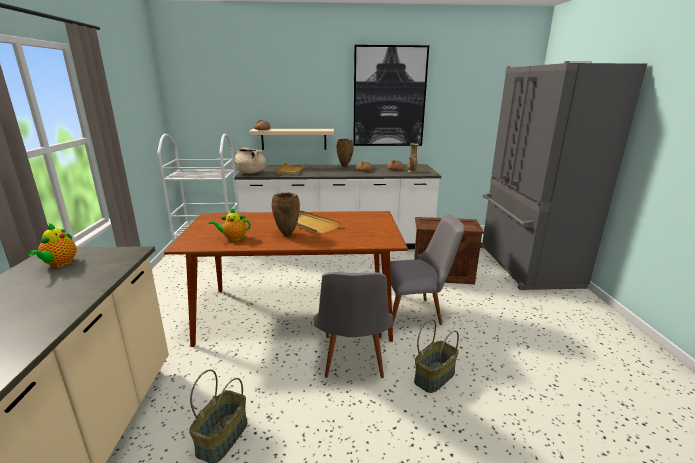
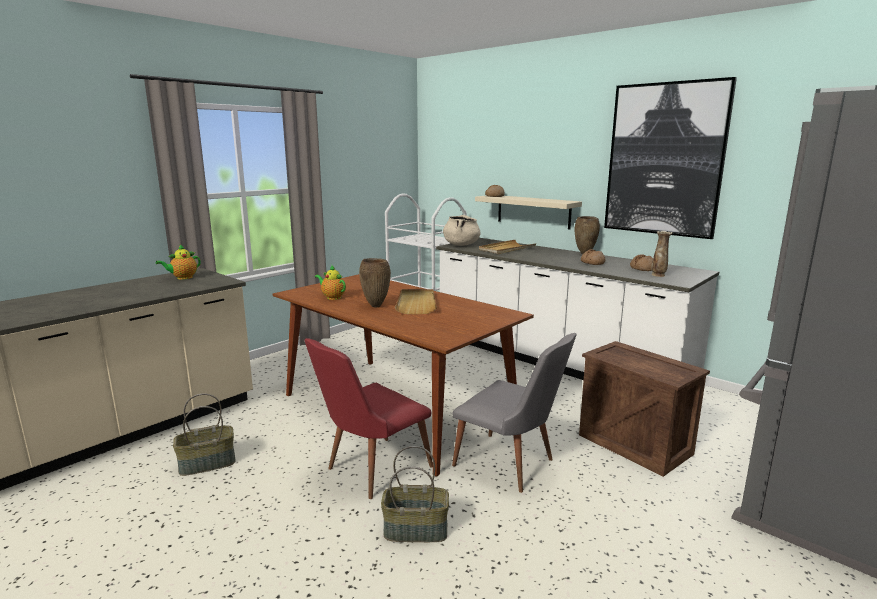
camera: 45 degrees right, 5 degrees down
grey chair [314,272,393,378] -> red chair [305,338,433,499]

